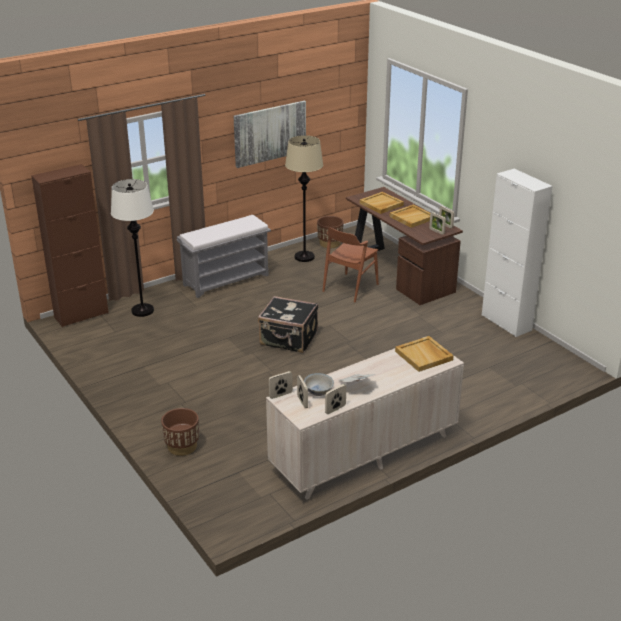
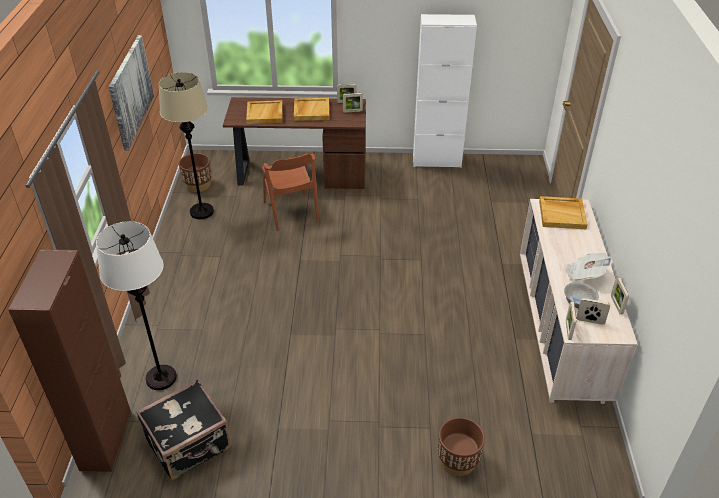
camera: 55 degrees left, 10 degrees up
grey bench [177,215,271,298] -> none
black suitcase [258,296,318,353] -> black suitcase moved to [136,380,231,481]

